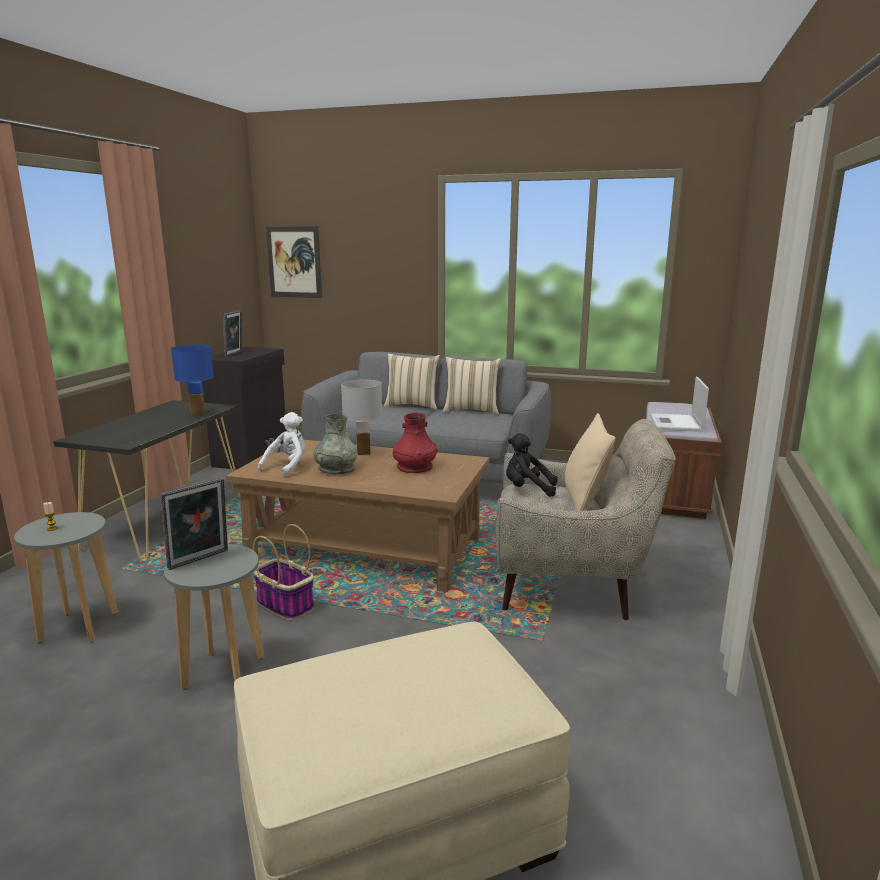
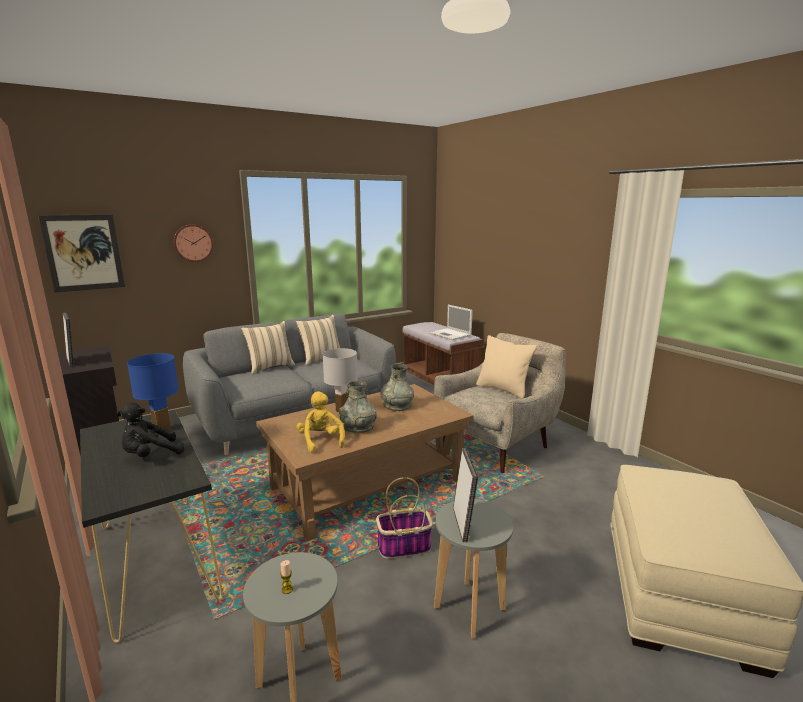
camera: 50 degrees left, 0 degrees up
white plush toy [258,412,306,477] -> yellow plush toy [297,392,345,452]
red vase [393,413,437,473] -> grey vase [380,364,414,411]
black plush toy [506,433,558,497] -> black plush toy moved to [116,402,184,457]
none -> wall clock [173,224,213,262]

